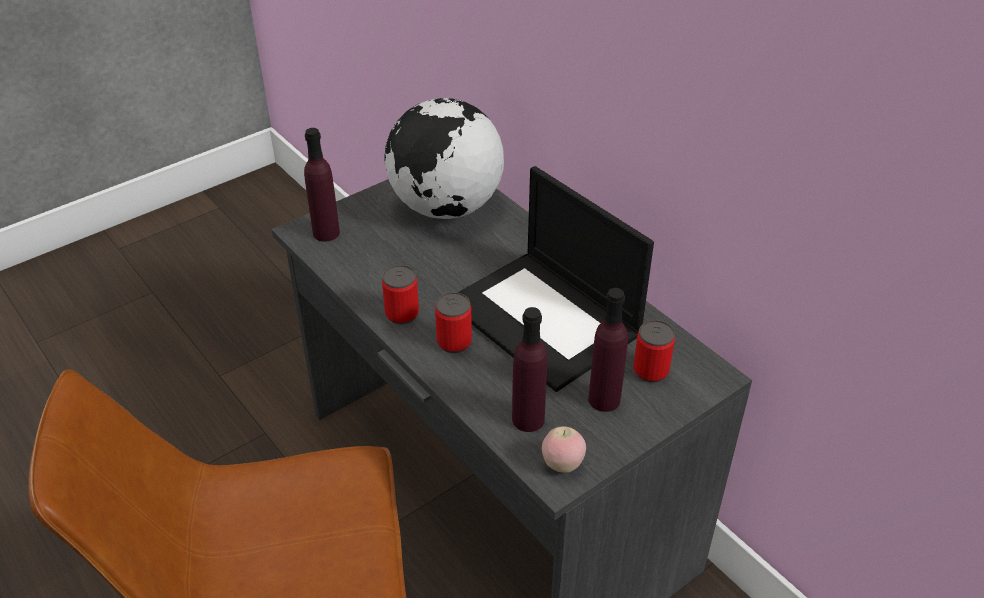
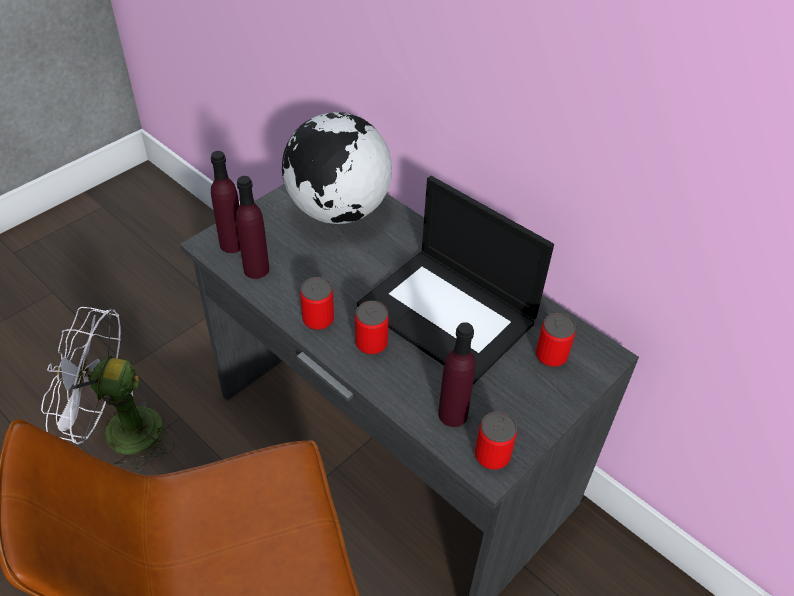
camera: 10 degrees left, 5 degrees up
apple [542,427,586,473] -> can [475,411,517,470]
purple bottle [588,288,628,412] -> purple bottle moved to [236,176,269,279]
none -> white fan [41,307,175,471]

